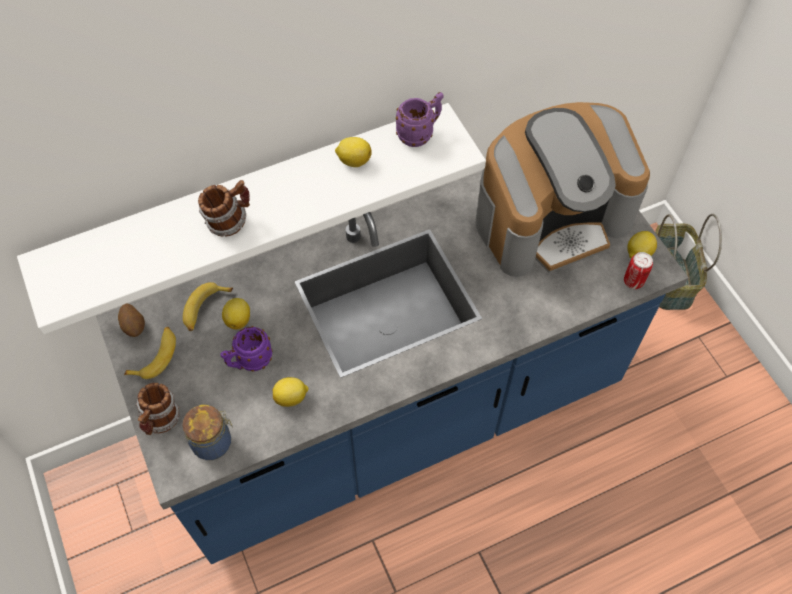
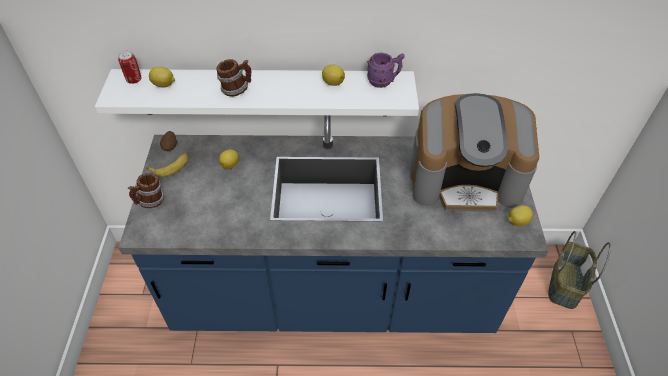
camera: 25 degrees right, 10 degrees down
jar [182,405,233,460] -> none
banana [183,282,233,331] -> none
purple mug [220,326,272,371] -> none
lemon [273,377,309,407] -> lemon moved to [149,66,175,87]
can [624,252,653,289] -> can moved to [118,51,142,84]

